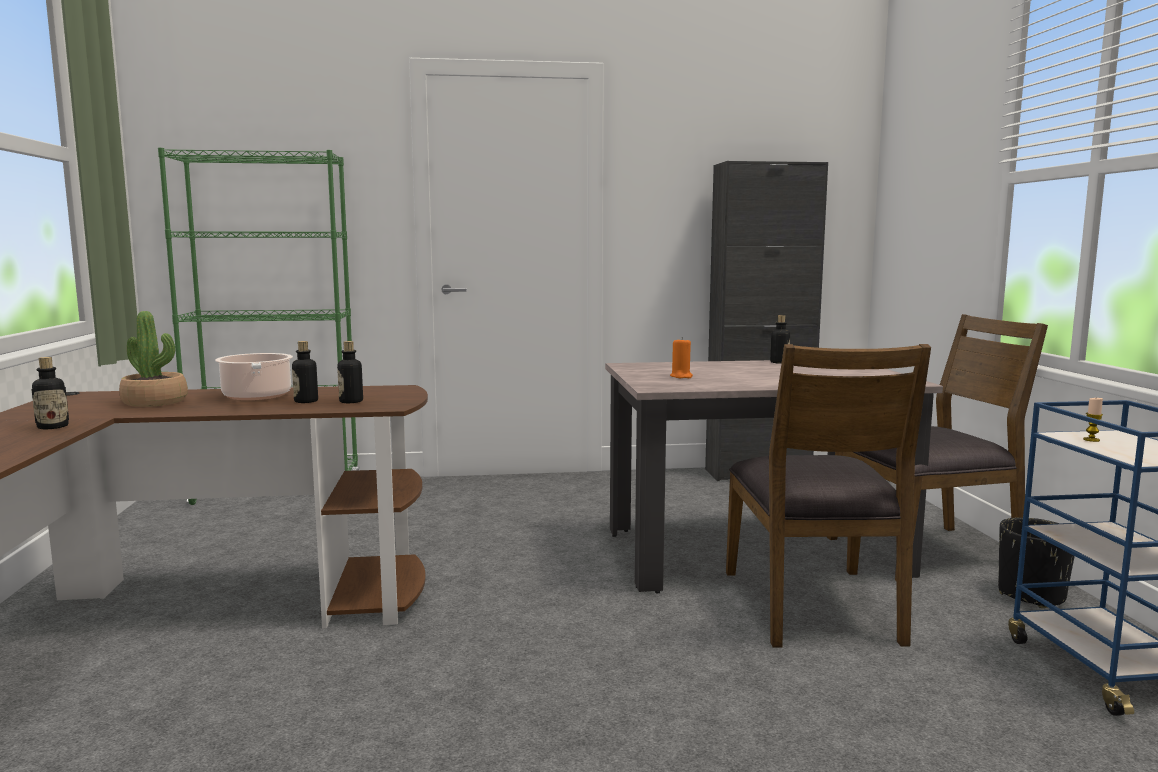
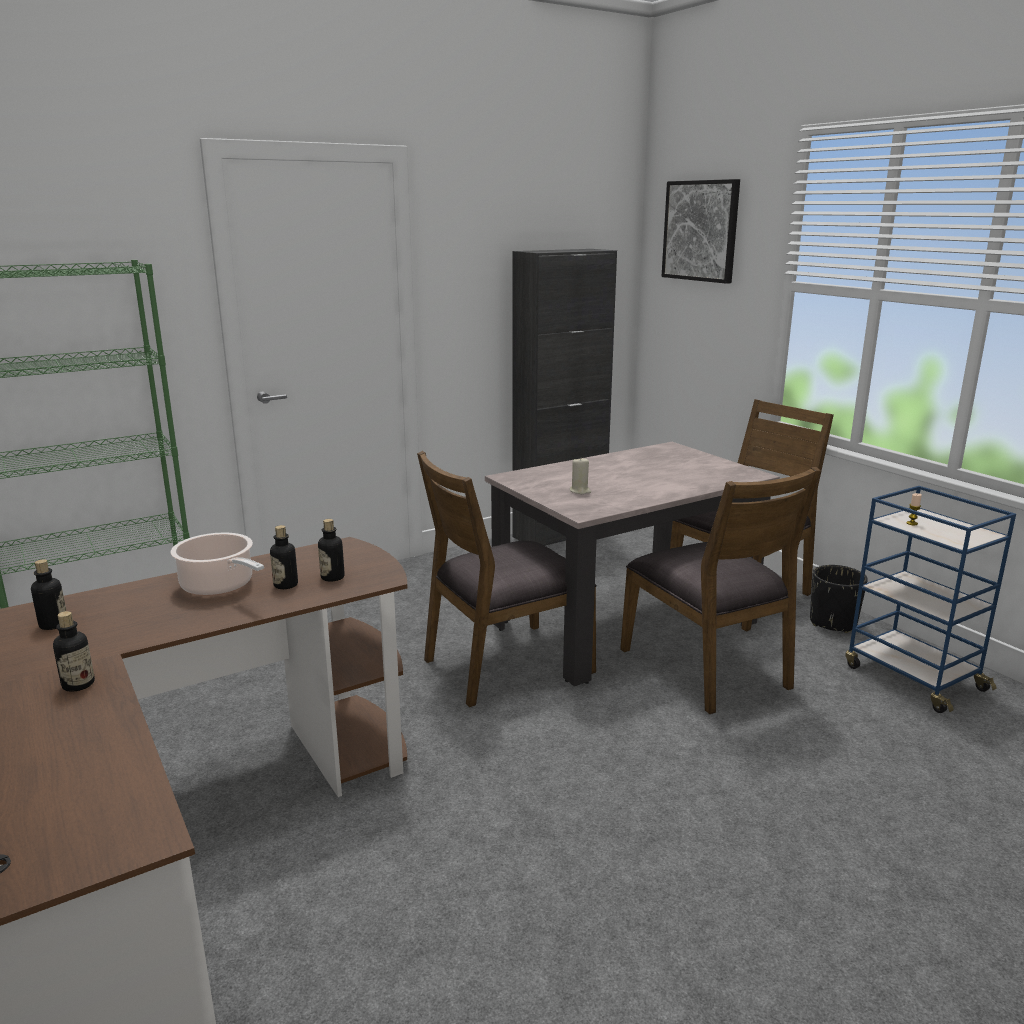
camera: 25 degrees left, 10 degrees up
potted plant [119,311,188,407] -> none
orange candle [670,337,693,378] -> beige candle [570,458,591,494]
bottle [770,315,790,364] -> bottle moved to [31,559,66,630]
none -> brown chair [417,451,596,707]
none -> picture [661,179,740,284]

